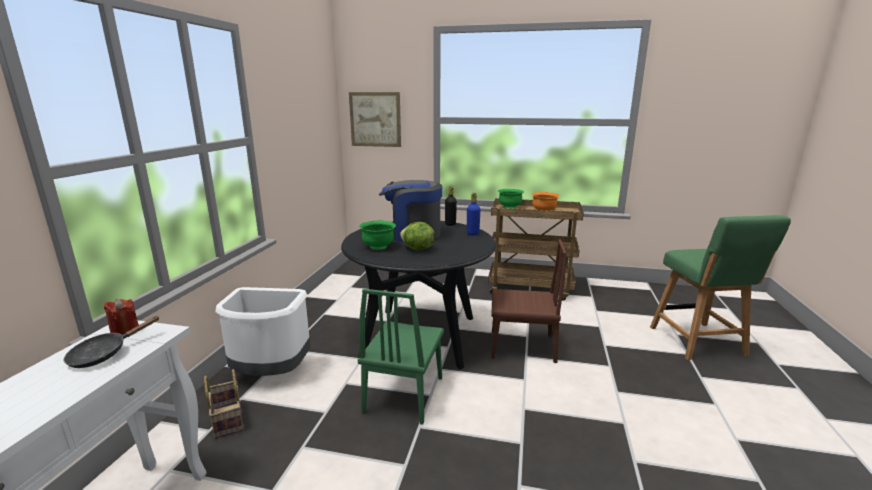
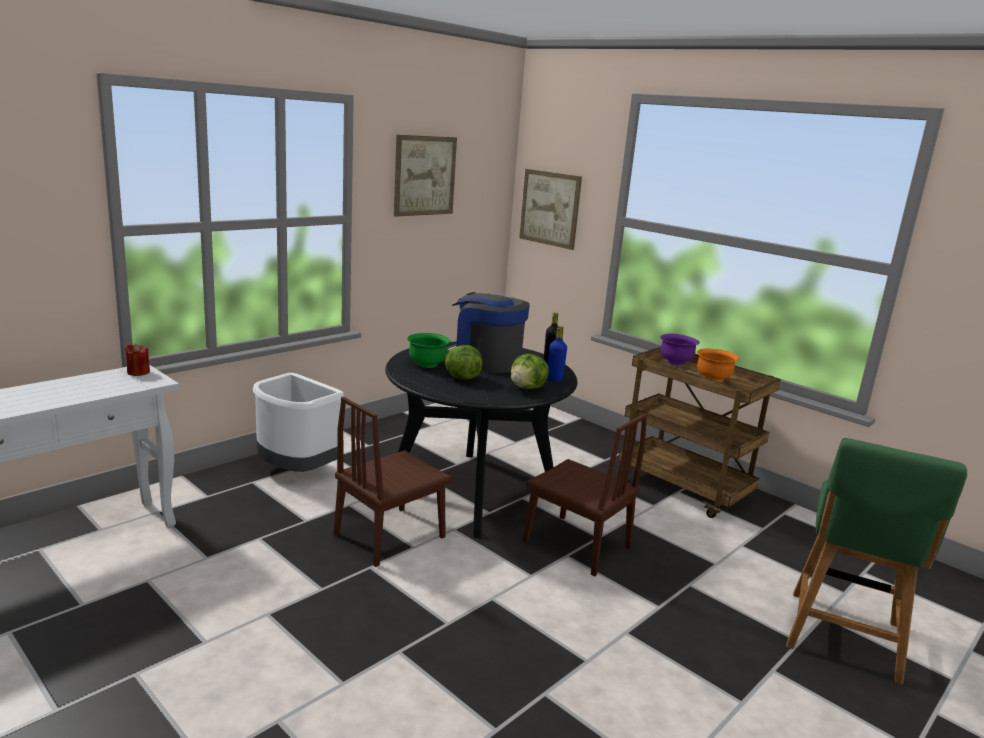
camera: 30 degrees right, 0 degrees up
black frying pan [64,316,160,368] -> none
basket [204,369,243,439] -> none
green chair [358,289,444,425] -> brown chair [334,396,452,567]
green bowl [498,189,524,209] -> purple bowl [660,334,700,365]
none -> picture [394,135,457,217]
none -> lettuce [511,354,549,389]

